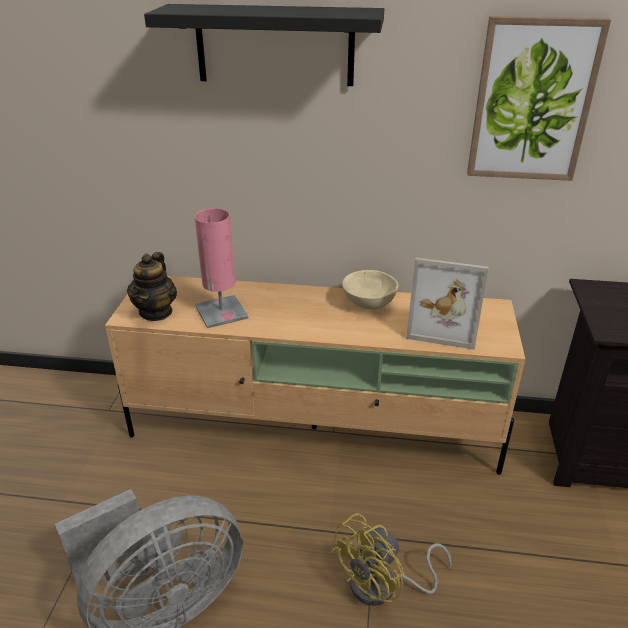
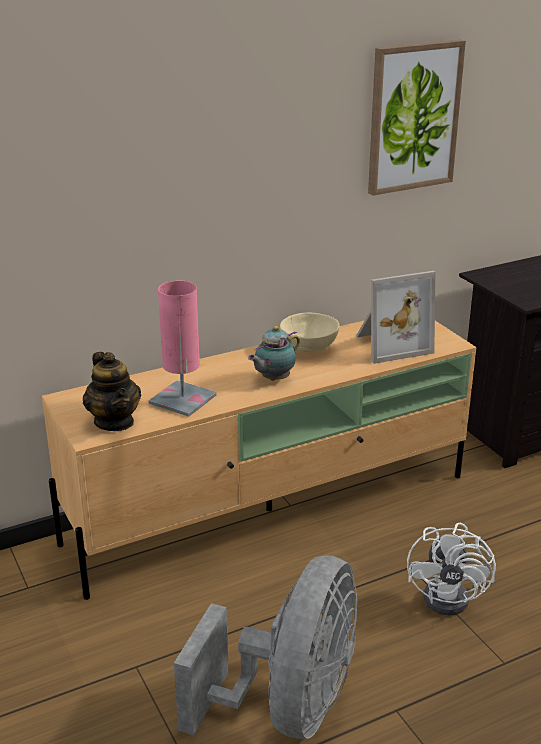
camera: 35 degrees left, 5 degrees down
black shelf [144,4,384,86] -> none
yellow fan [329,513,452,606] -> white fan [407,523,496,615]
none -> teapot [248,326,300,381]

